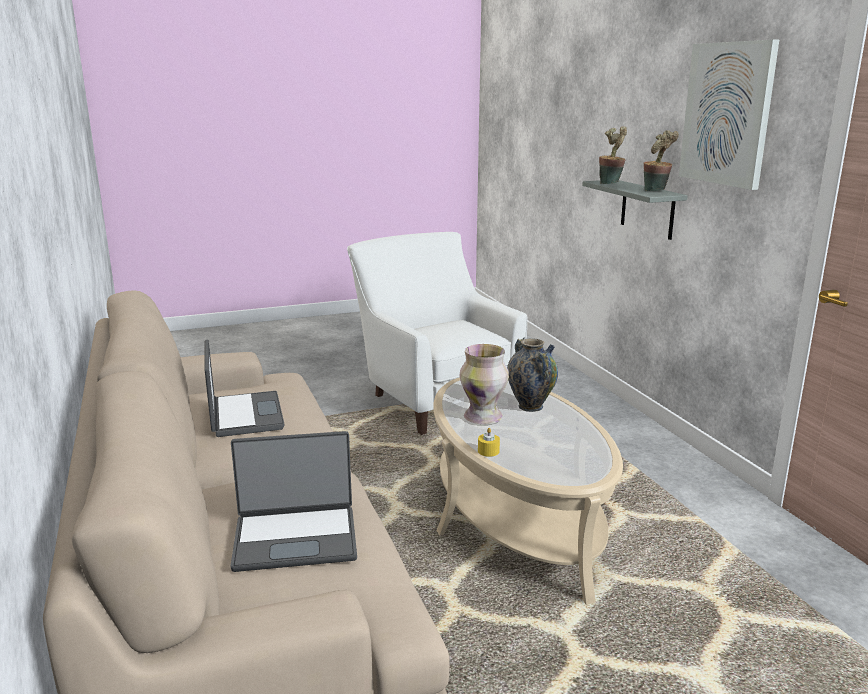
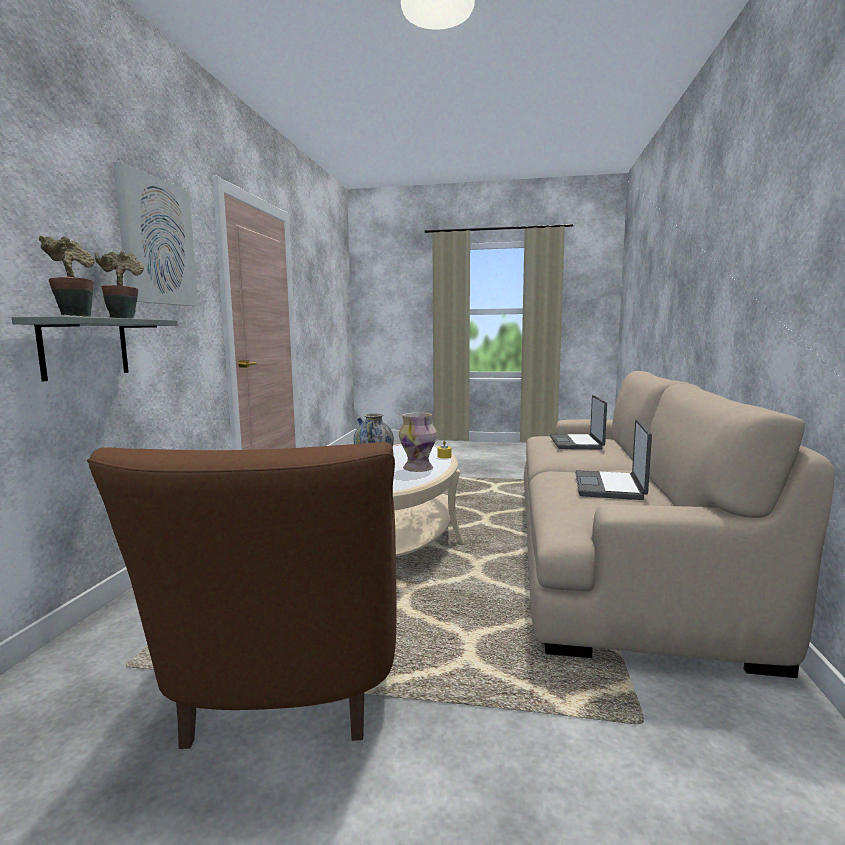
camera: 150 degrees left, 10 degrees down
laptop [231,431,357,572] -> laptop turned 105 degrees counterclockwise [550,395,607,450]
white armchair [347,232,528,435] -> brown armchair [87,442,396,749]

